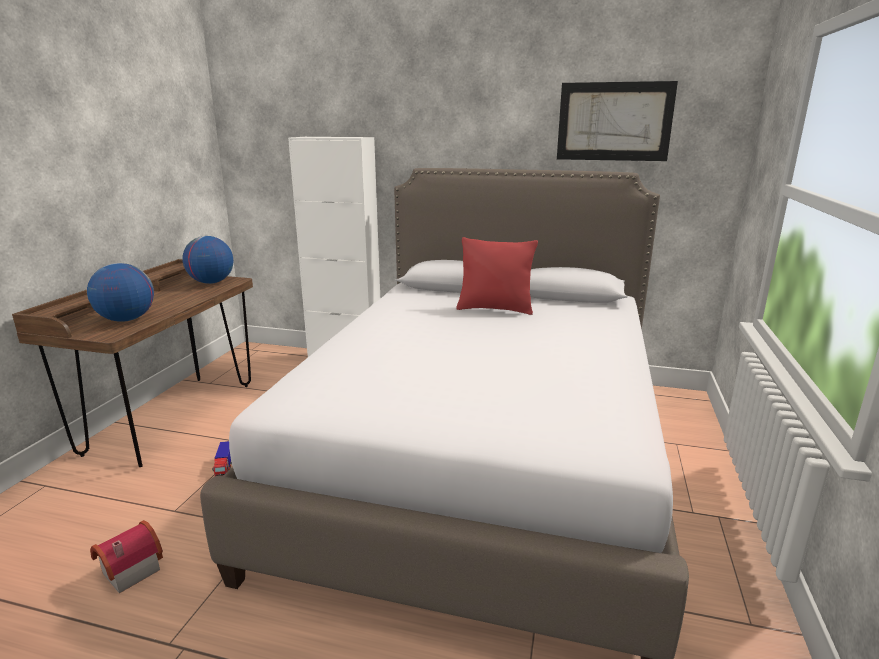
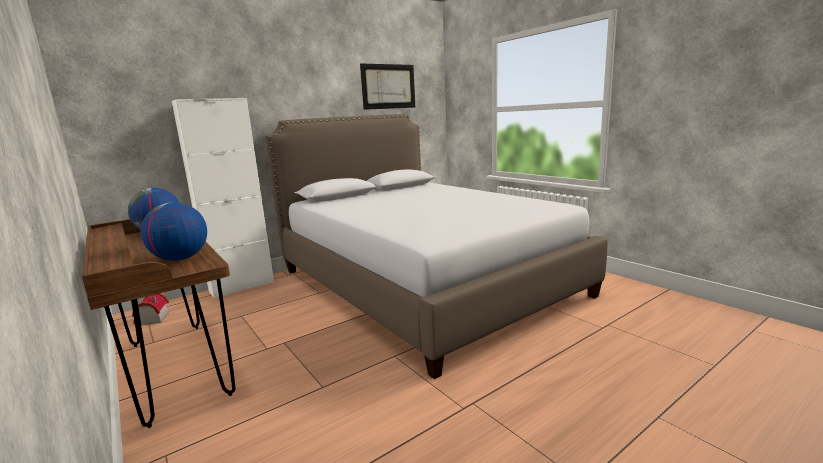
camera: 50 degrees left, 5 degrees down
toy house [90,520,163,593] -> toy house moved to [132,293,169,325]
toy truck [212,441,232,476] -> none
red pillow [456,237,538,315] -> none

